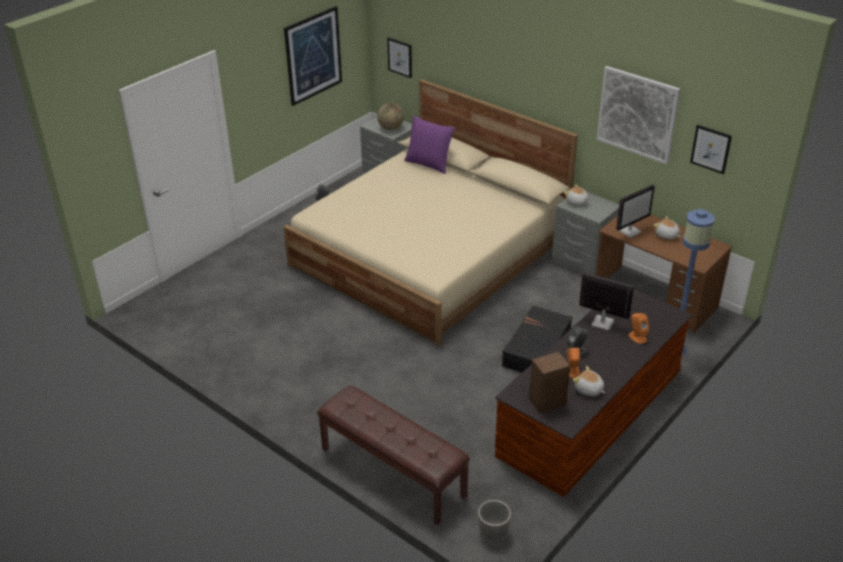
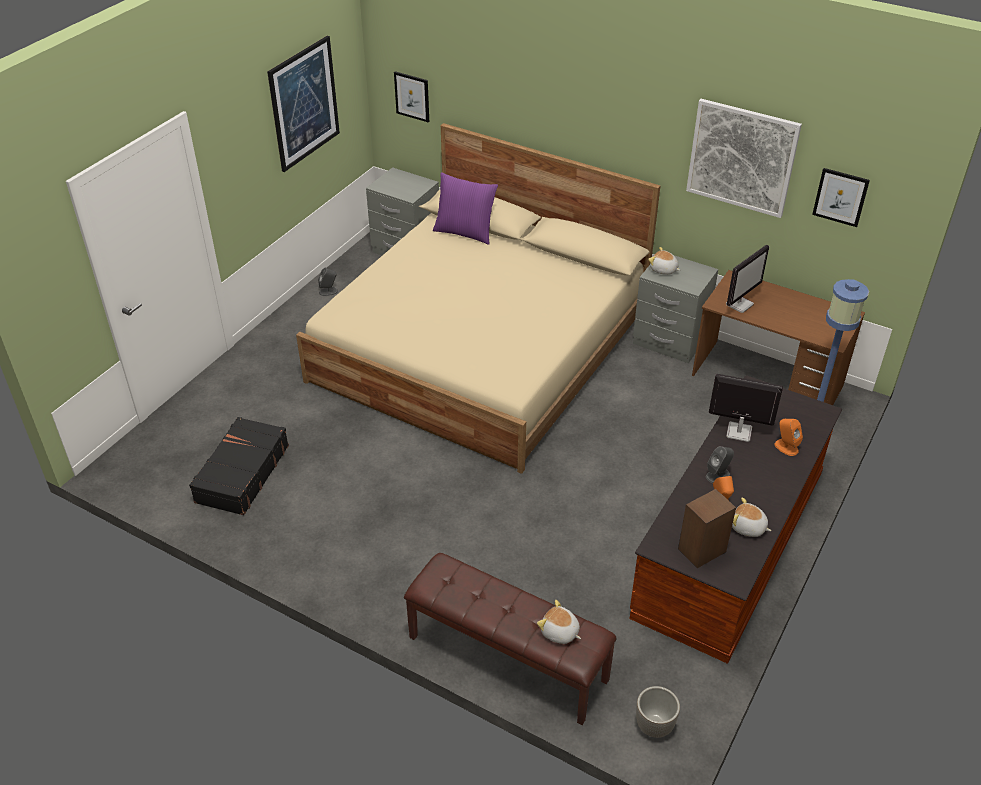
camera: 10 degrees left, 5 degrees up
globe [377,103,404,130] -> none
black suitcase [501,305,572,373] -> black suitcase moved to [189,417,289,515]
plush toy [654,216,680,239] -> plush toy moved to [537,600,581,644]

